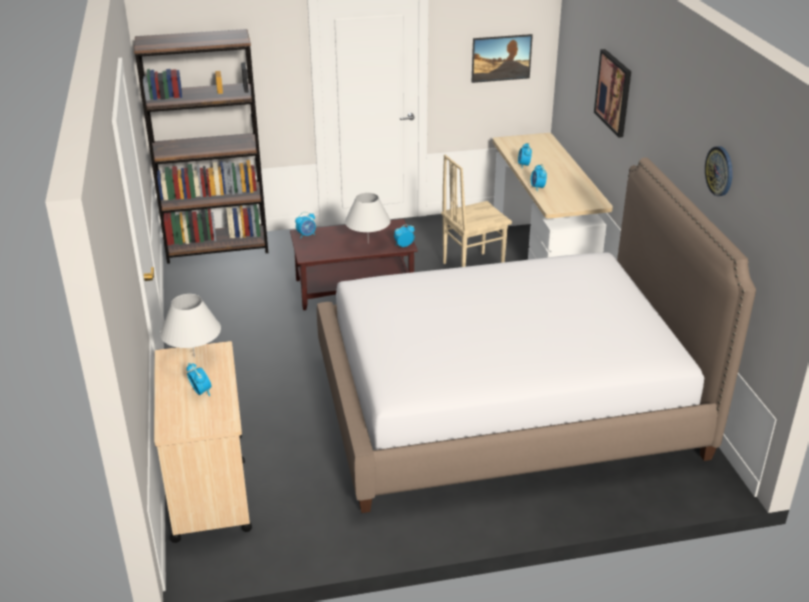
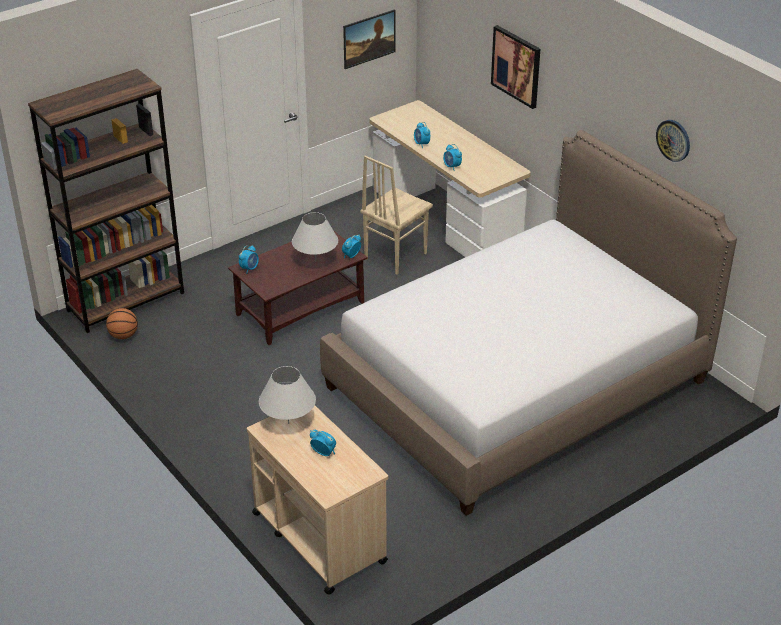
camera: 25 degrees left, 5 degrees up
none -> basketball [106,308,138,339]

